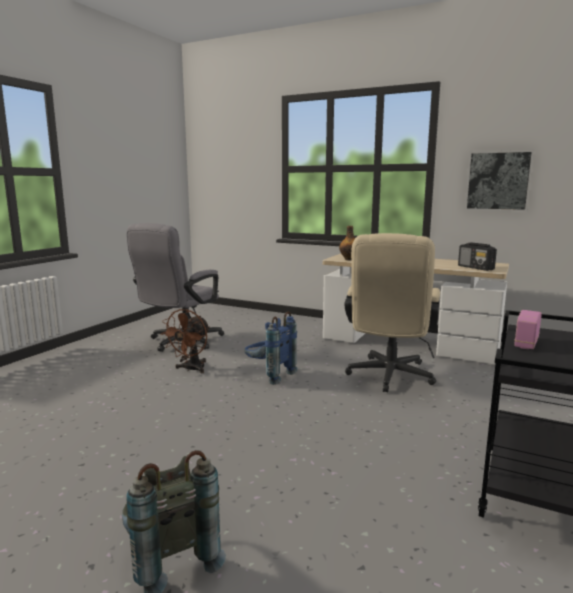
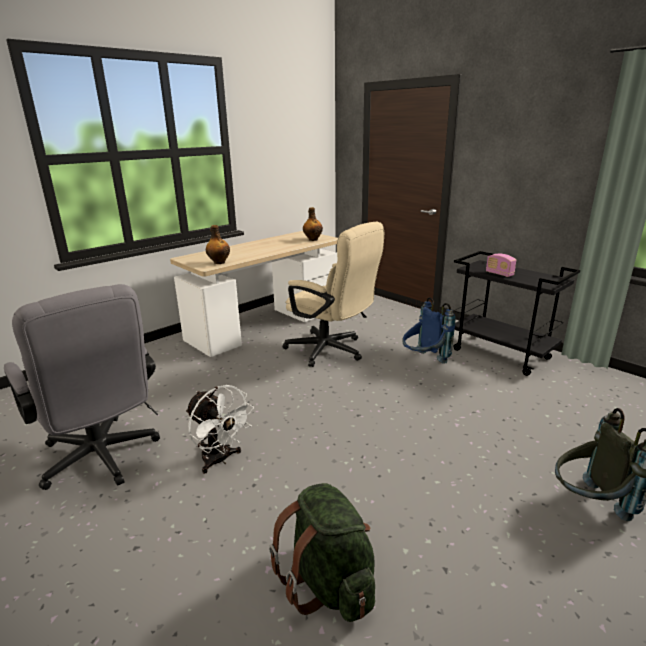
camera: 70 degrees left, 10 degrees up
brown fan [160,309,210,373] -> white fan [186,385,254,474]
blue backpack [244,312,298,385] -> blue backpack moved to [402,297,456,364]
radio [458,242,497,271] -> bottle [303,207,323,241]
picture [464,149,535,212] -> none
none -> green backpack [269,483,375,622]

